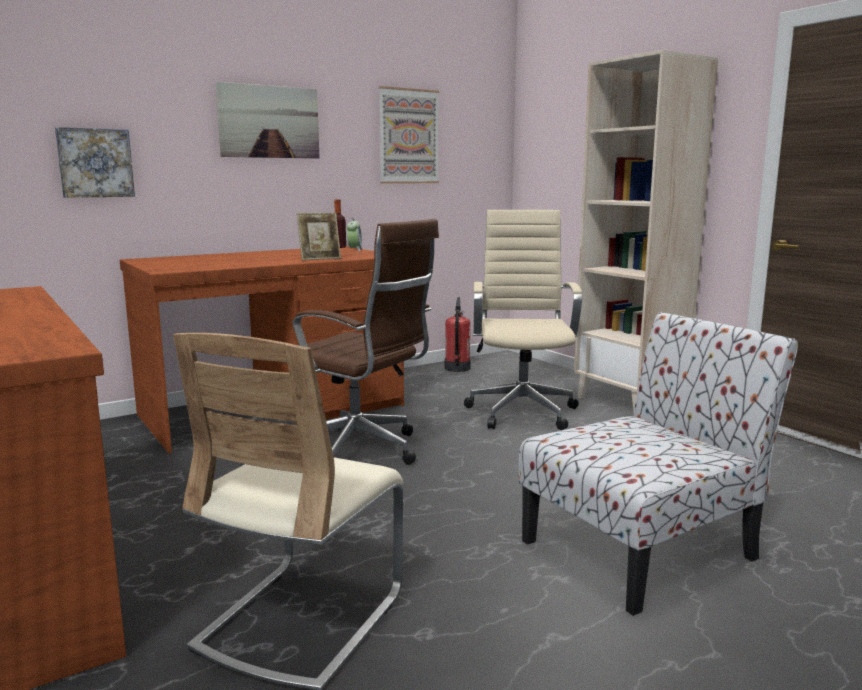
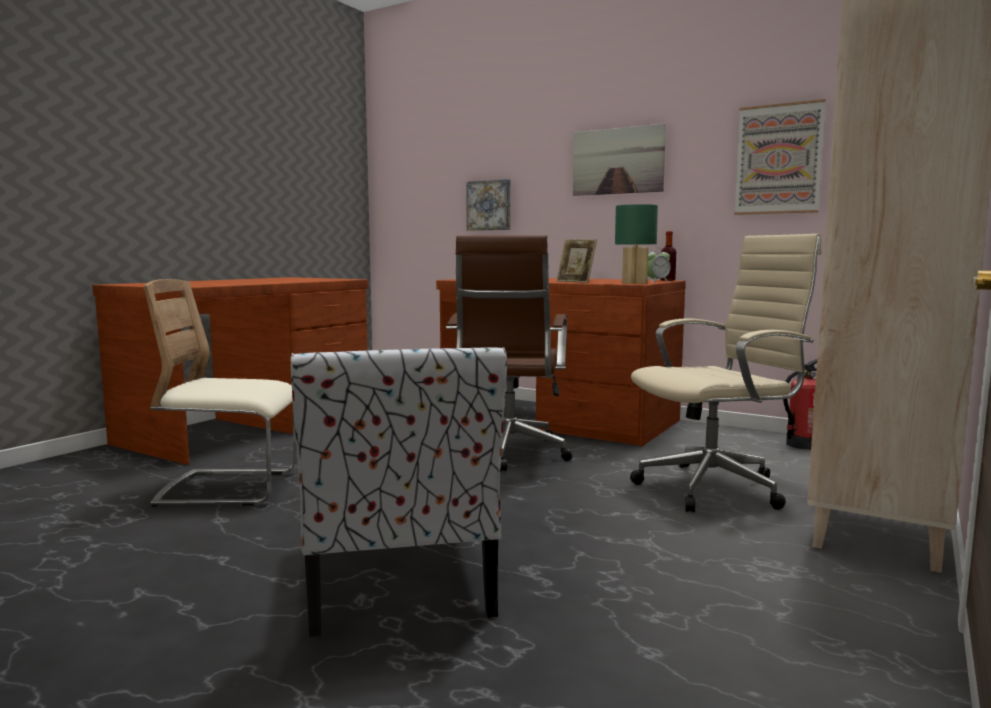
camera: 65 degrees right, 5 degrees down
chair [519,312,798,616] -> chair turned 45 degrees clockwise [291,347,507,637]
none -> green table lamp [615,204,658,284]

